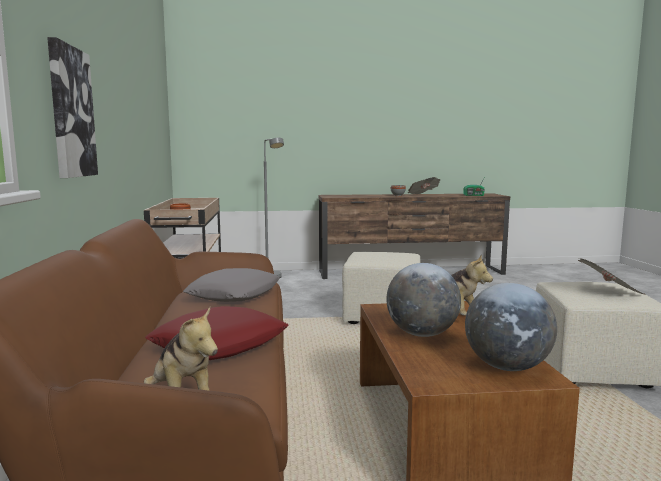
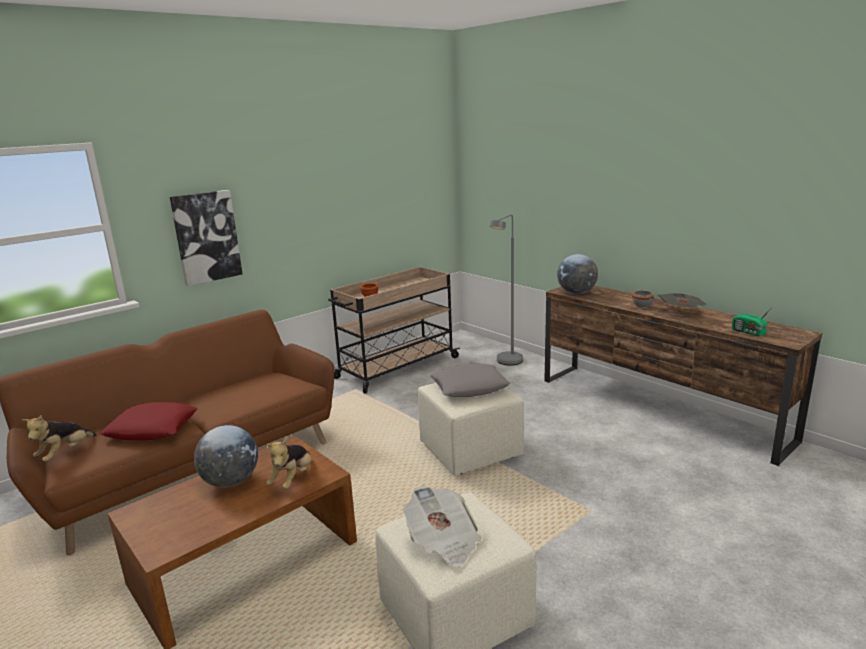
camera: 55 degrees right, 10 degrees up
grey pillow [183,268,280,302] -> grey pillow moved to [430,364,510,397]
globe [465,283,557,371] -> globe moved to [557,254,598,294]

